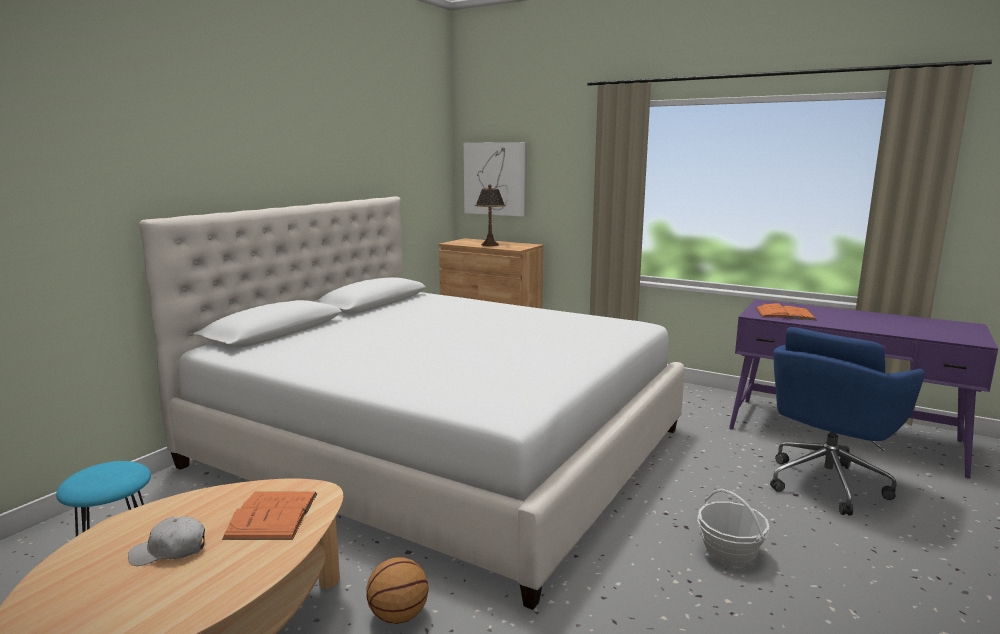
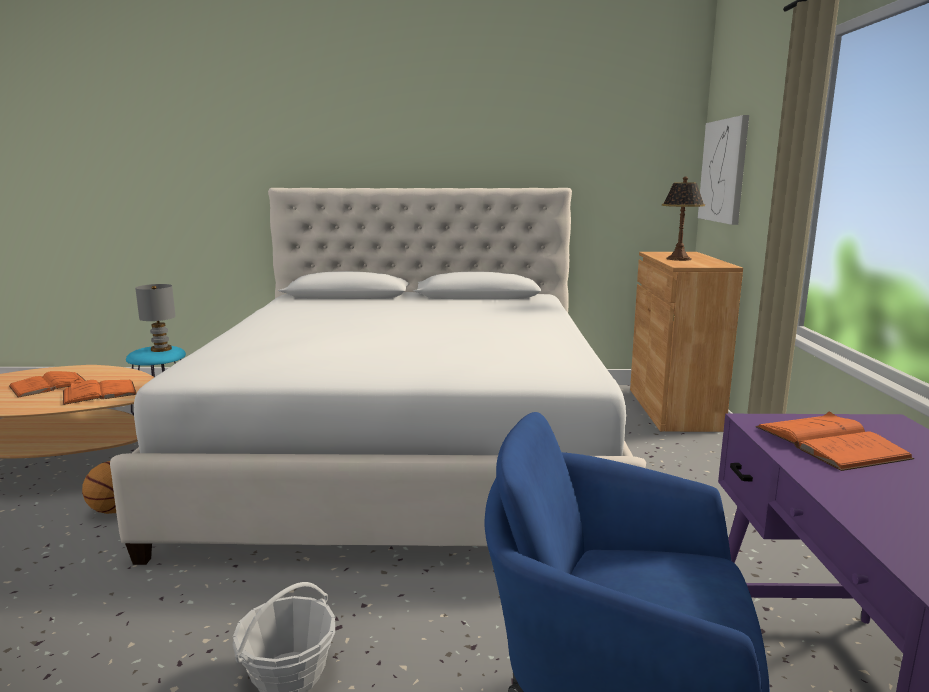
camera: 60 degrees right, 0 degrees up
white cap [128,517,205,566] -> orange book [9,371,86,398]
none -> grey table lamp [135,284,176,352]

